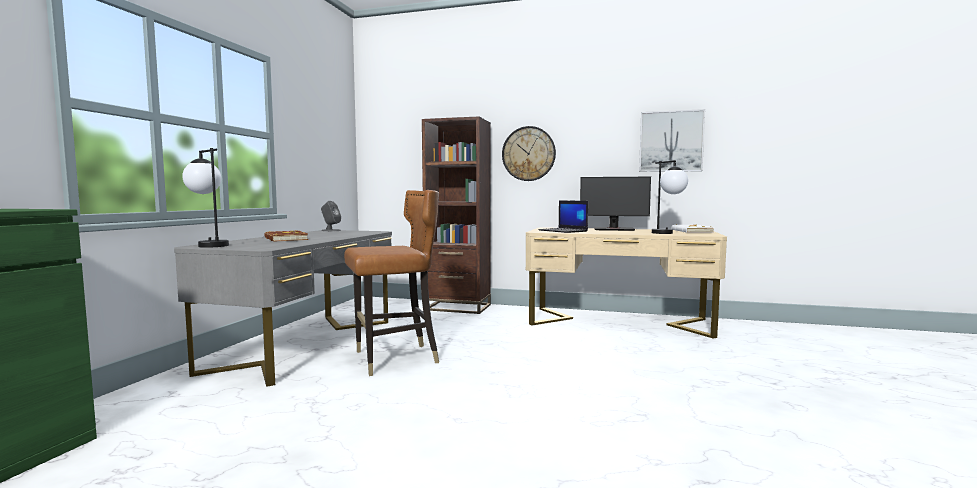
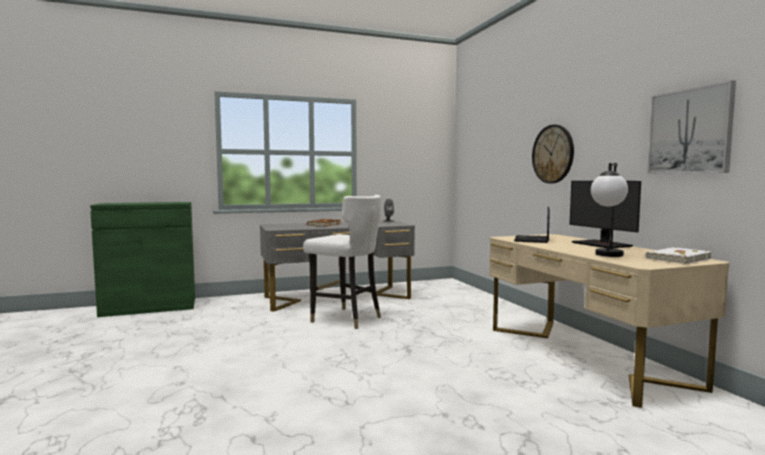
camera: 55 degrees right, 0 degrees up
table lamp [182,148,229,248] -> none
brown chair [344,190,439,376] -> white chair [303,195,381,329]
brown bookcase [422,116,491,314] -> none

